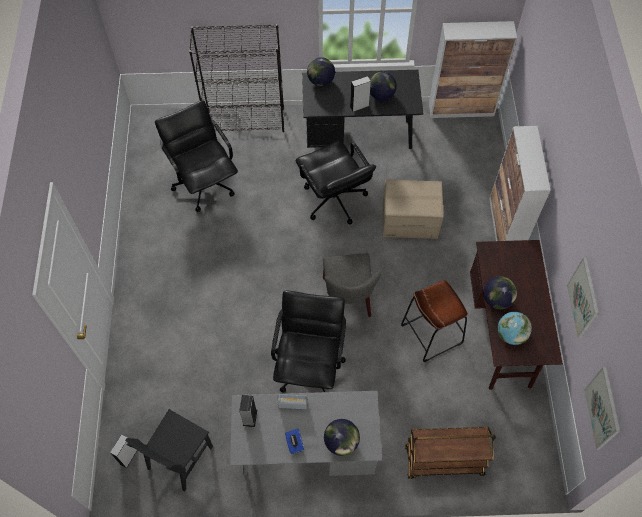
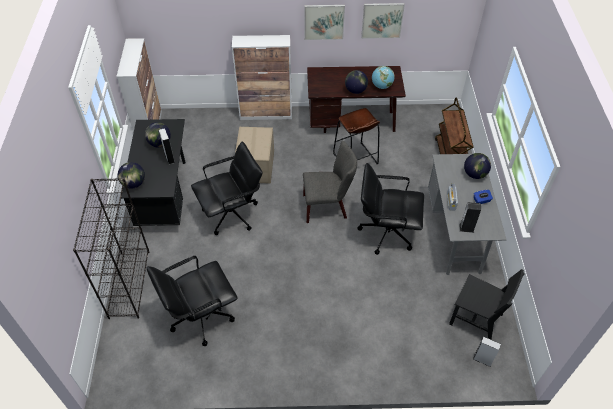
camera: 90 degrees left, 10 degrees down
picture [584,367,620,450] -> picture moved to [304,5,345,40]

